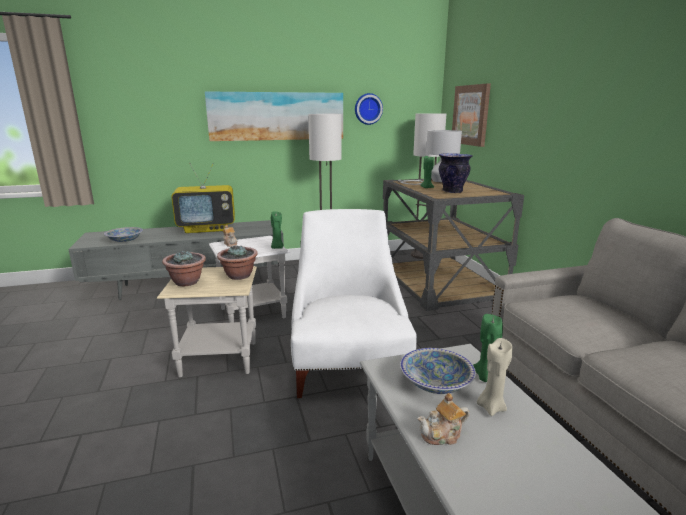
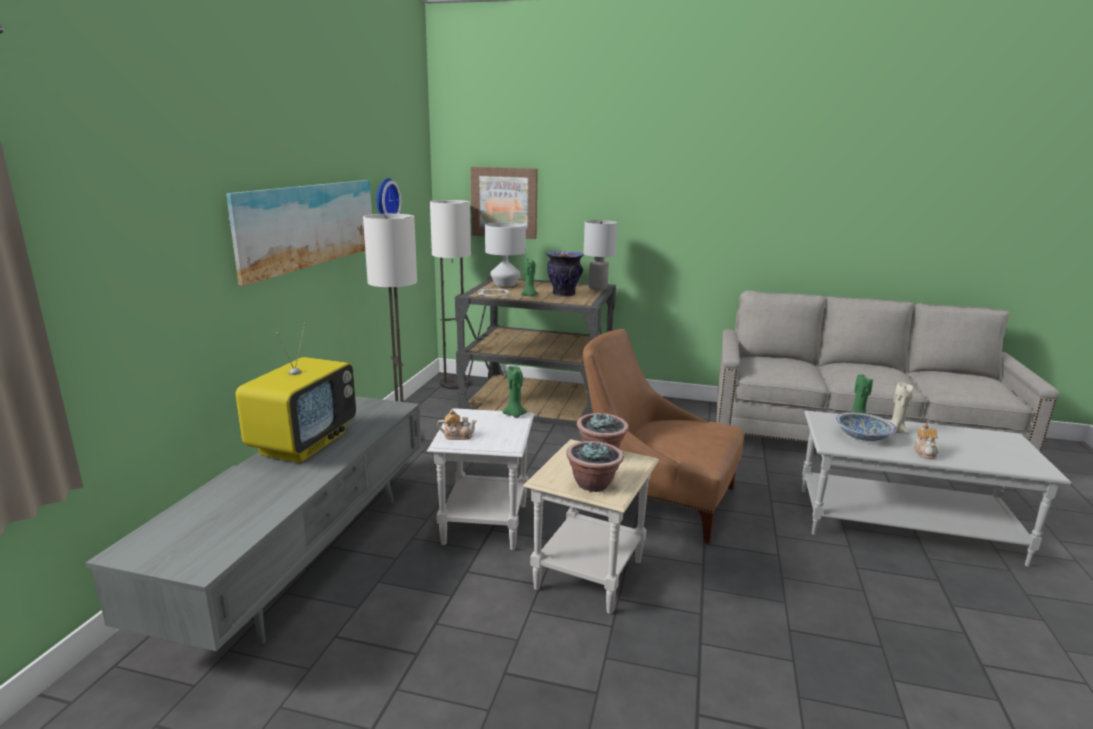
camera: 60 degrees left, 0 degrees up
bowl [104,227,143,242] -> none
white armchair [291,209,417,398] -> brown armchair [583,329,744,544]
none -> grey table lamp [583,220,618,291]

